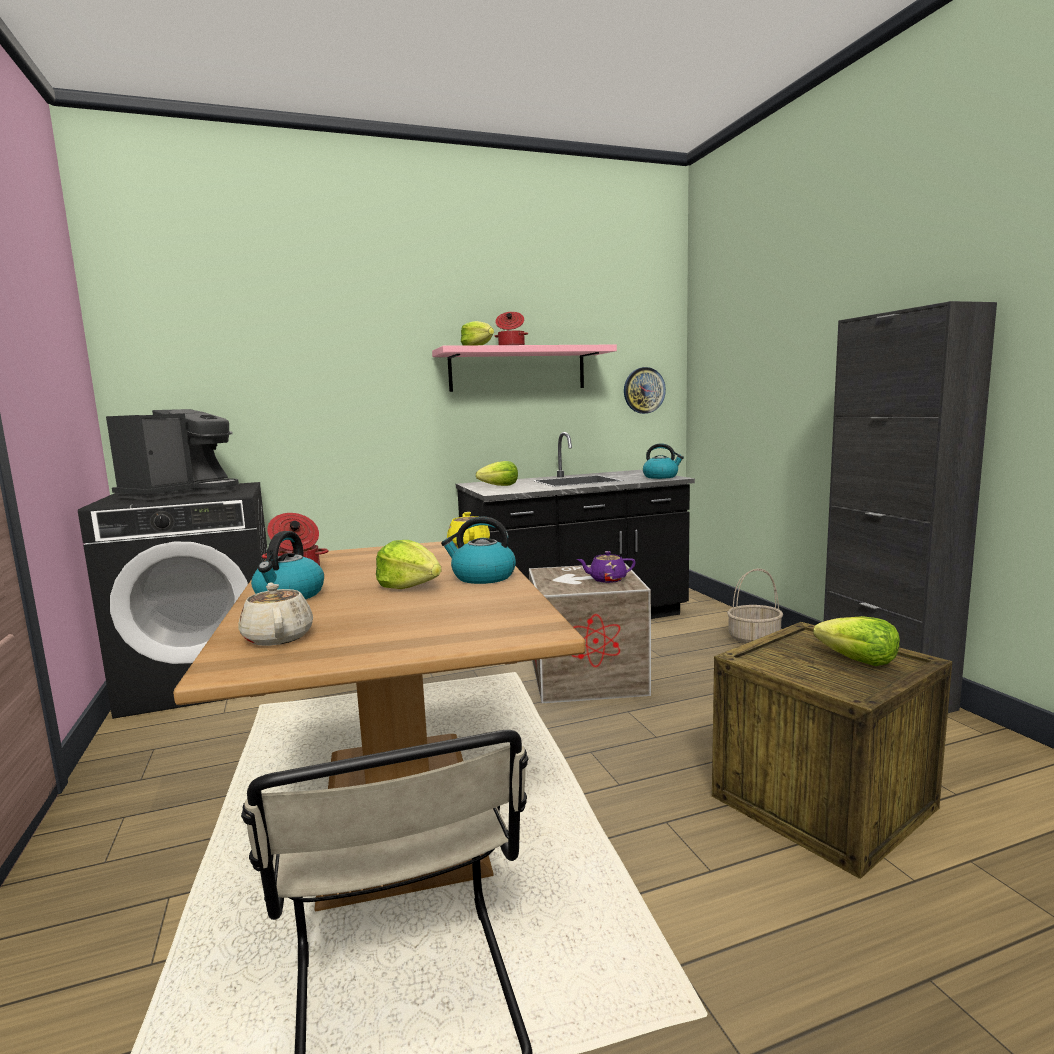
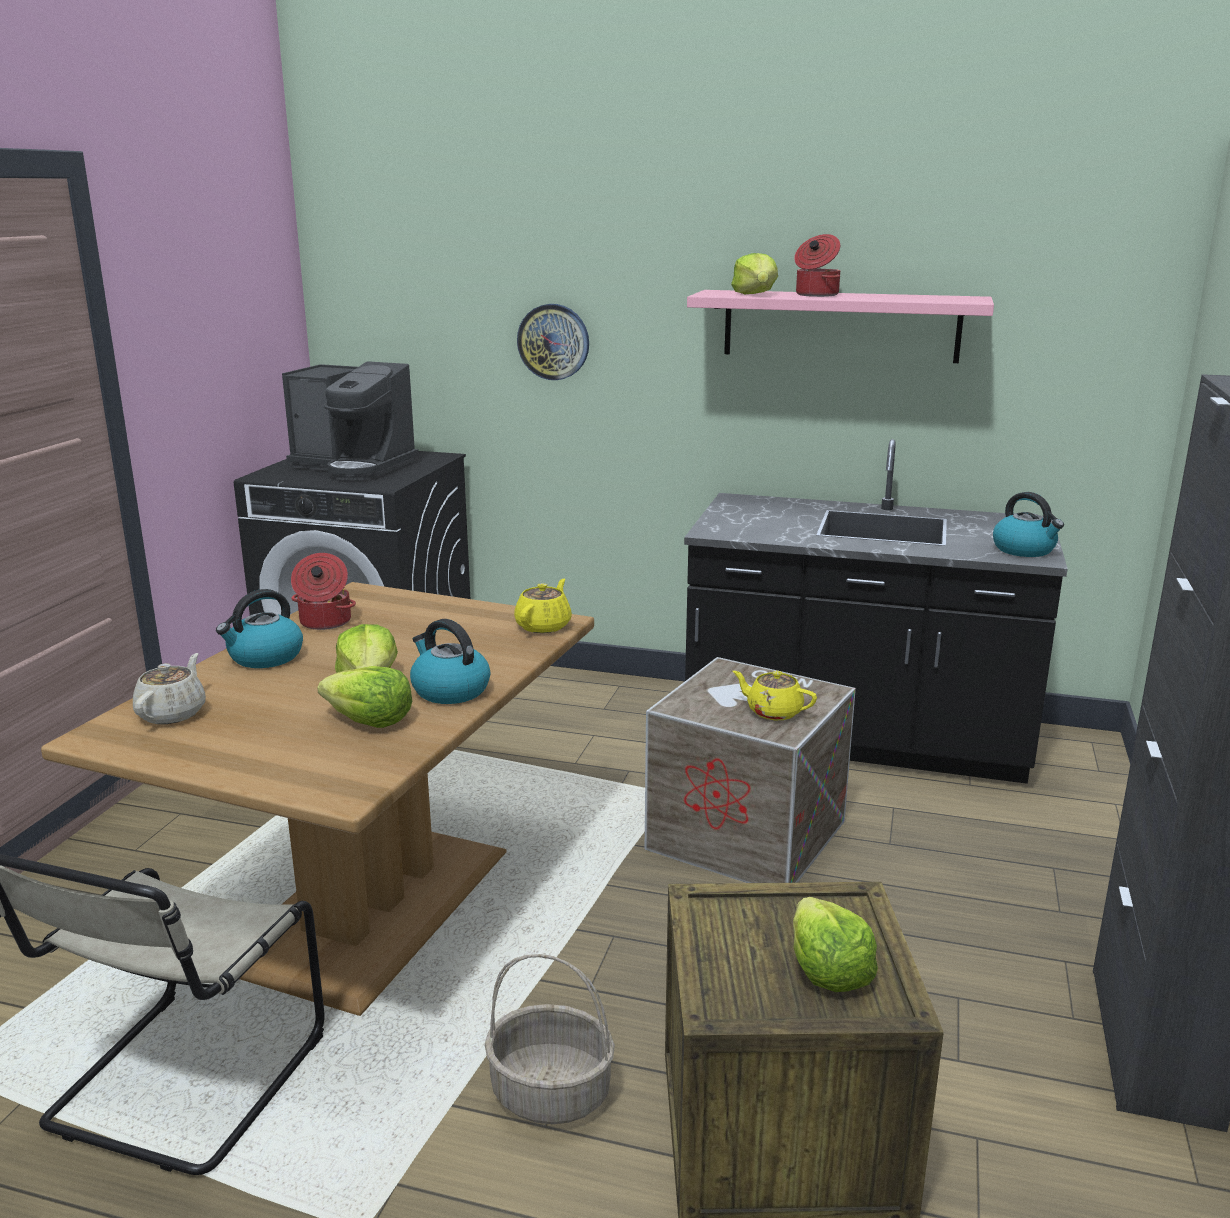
camera: 35 degrees right, 10 degrees up
coffee machine [106,409,239,500] -> coffee machine turned 45 degrees clockwise [282,361,418,481]
lettuce [476,461,518,486] -> lettuce moved to [317,666,412,728]
purple teapot [576,551,636,583] -> yellow teapot [733,671,817,720]
wall clock [624,367,666,414] -> wall clock moved to [517,304,589,380]
basket [727,568,783,644] -> basket moved to [484,954,615,1124]

